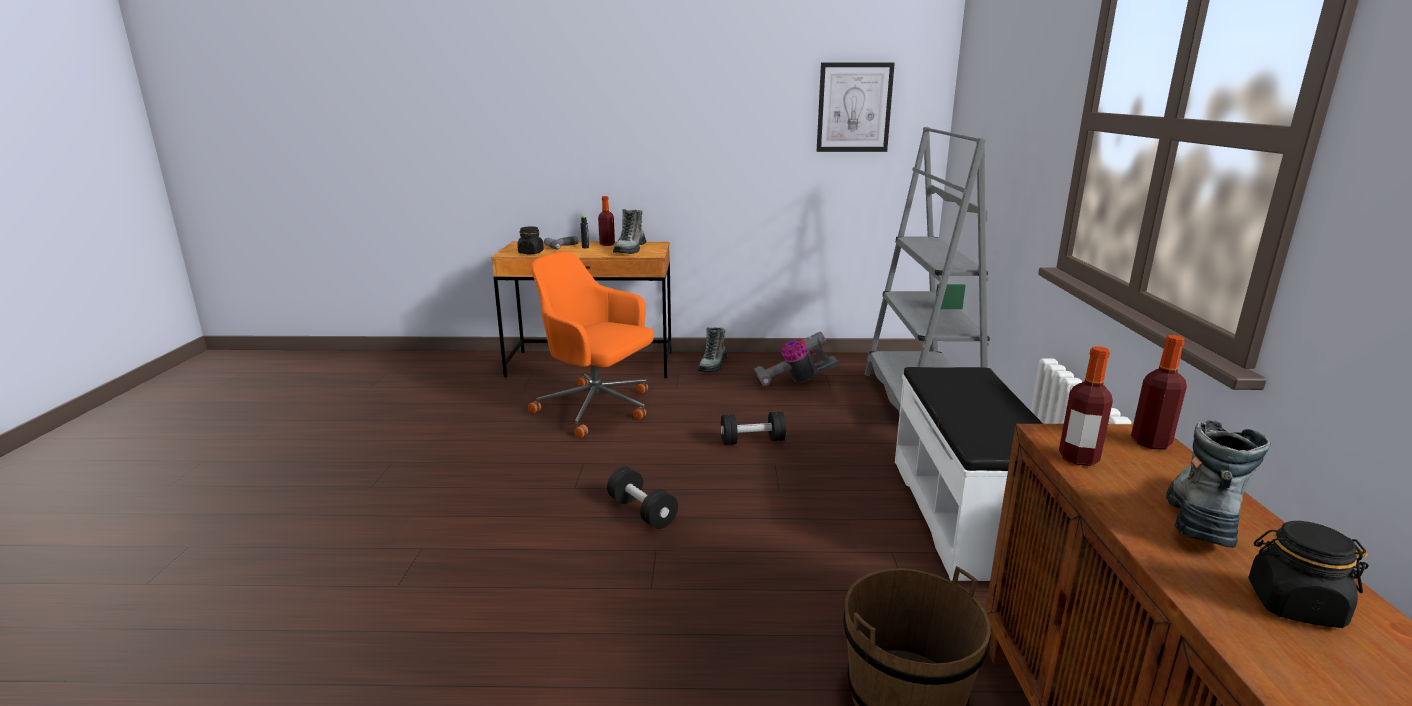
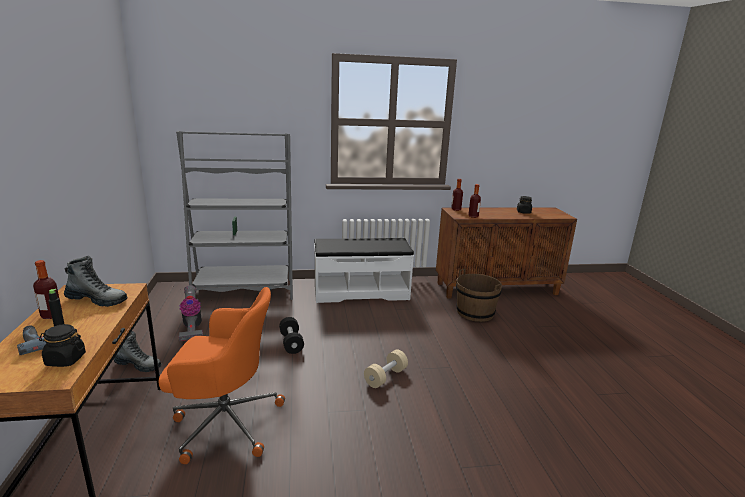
camera: 100 degrees left, 0 degrees up
orange office chair [528,252,654,438] -> orange office chair turned 105 degrees counterclockwise [158,287,285,464]
black dumbbell [607,467,678,529] -> beige dumbbell [364,350,408,388]
picture [817,62,895,152] -> none
boot [1166,420,1271,548] -> none

